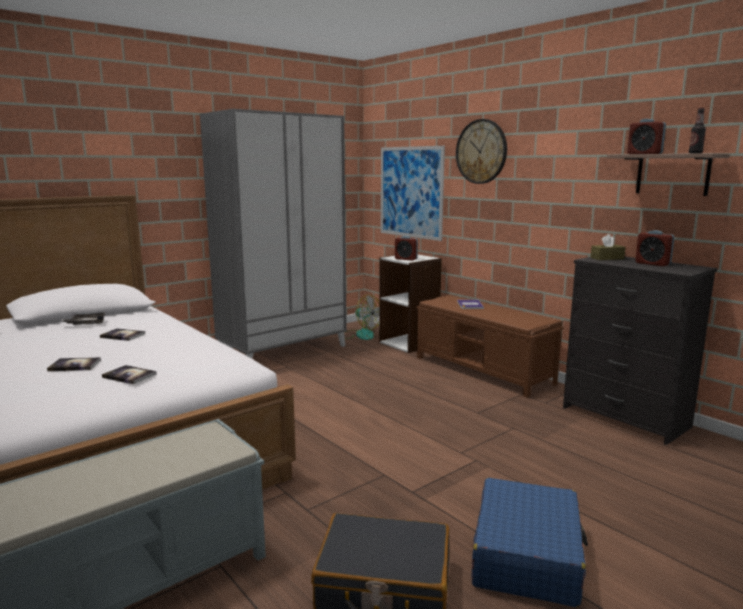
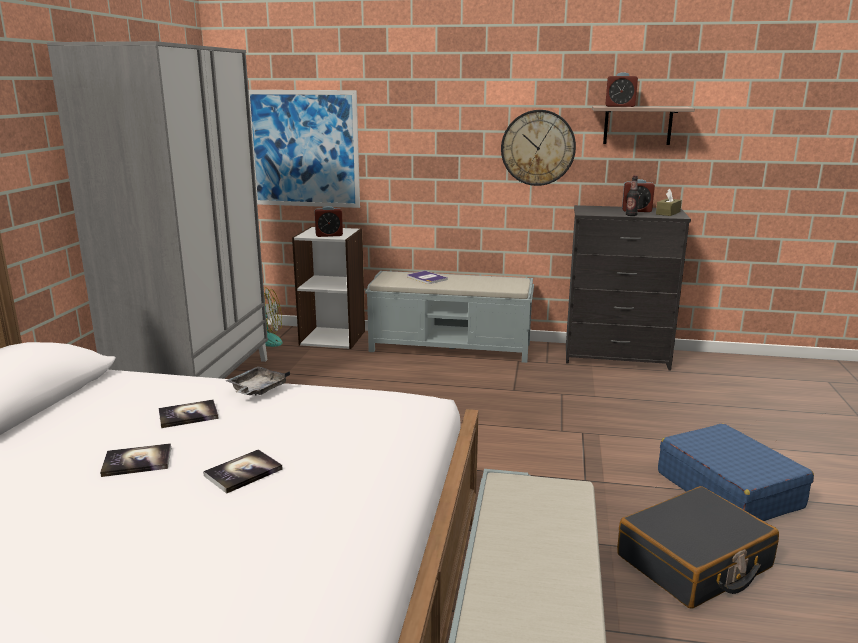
camera: 40 degrees left, 5 degrees up
grey tray [61,312,105,325] -> grey tray moved to [226,367,290,395]
book [102,365,157,385] -> book moved to [100,443,171,477]
brown bench [416,295,564,398] -> grey bench [365,271,534,363]
wall clock [456,119,507,184] -> wall clock moved to [501,110,576,186]
brown tissue box [590,234,626,260] -> brown tissue box moved to [656,189,682,216]
bottle [689,108,706,154] -> bottle moved to [626,175,639,216]

